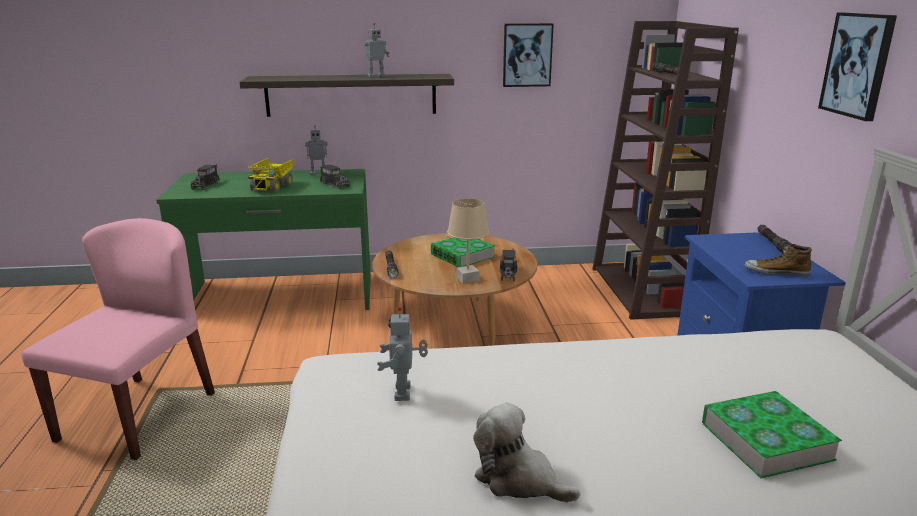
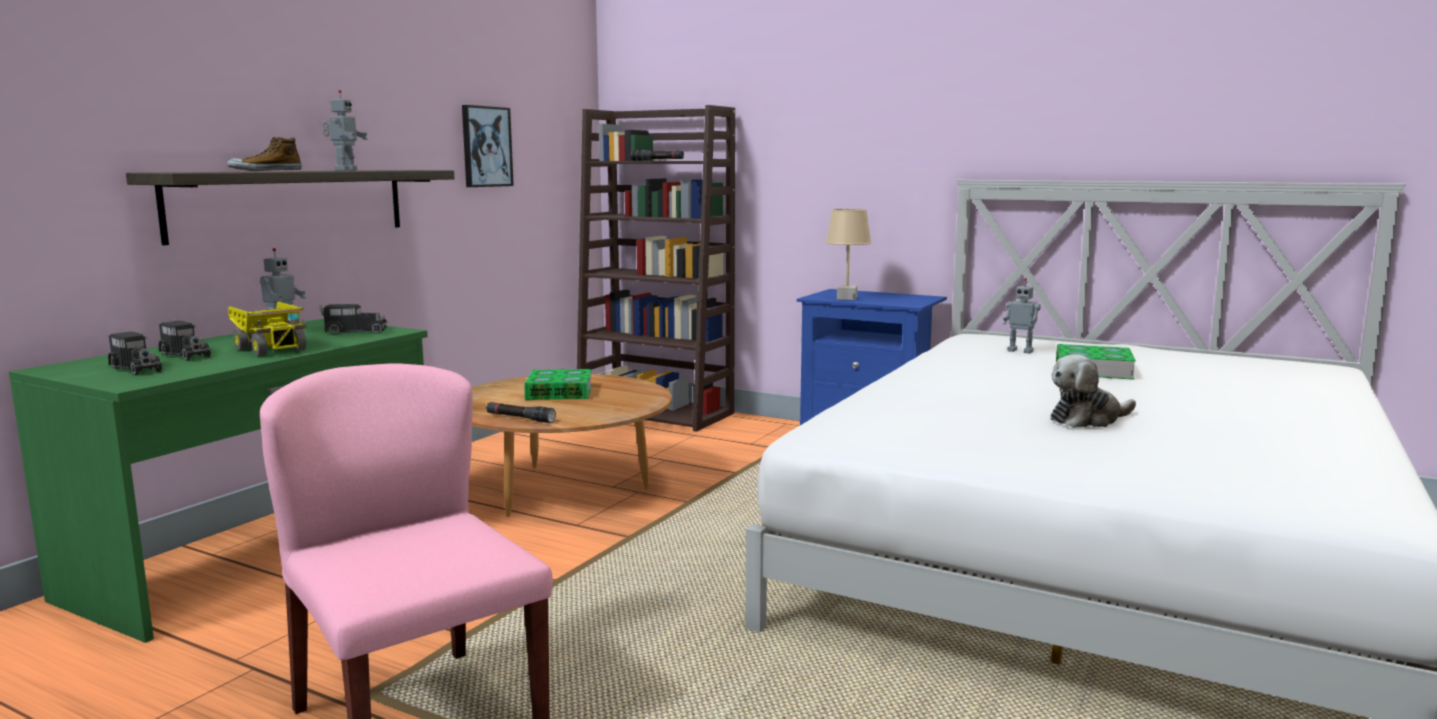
camera: 55 degrees left, 10 degrees down
toy robot [377,307,428,401] -> toy robot moved to [1003,278,1041,353]
beige table lamp [447,199,489,284] -> beige table lamp moved to [826,209,872,300]
toy truck [500,248,517,281] -> toy truck moved to [158,320,211,361]
shoe [745,244,812,277] -> shoe moved to [227,137,302,171]
black flashlight [757,225,791,254] -> none
picture [818,13,897,121] -> none

